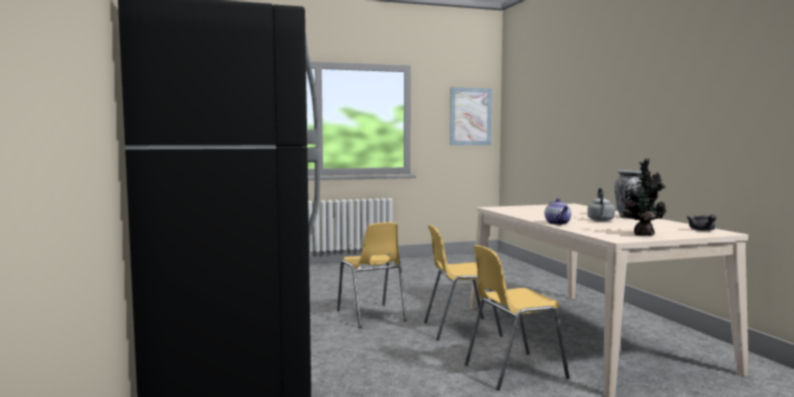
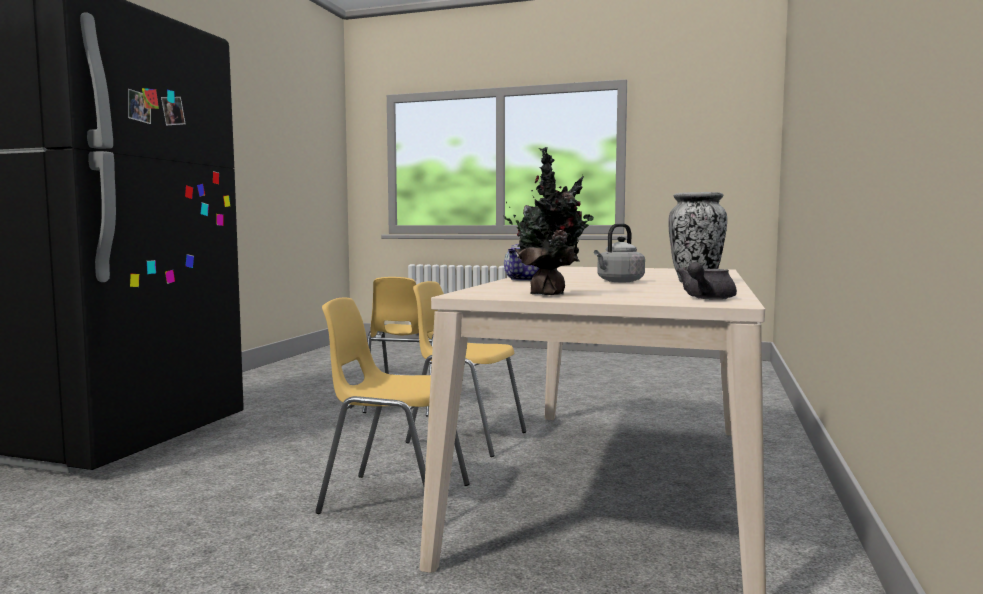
camera: 35 degrees right, 0 degrees up
picture [450,87,492,145] -> none

